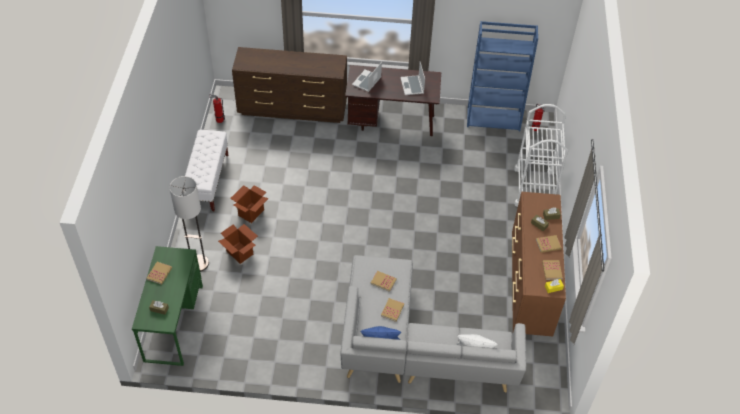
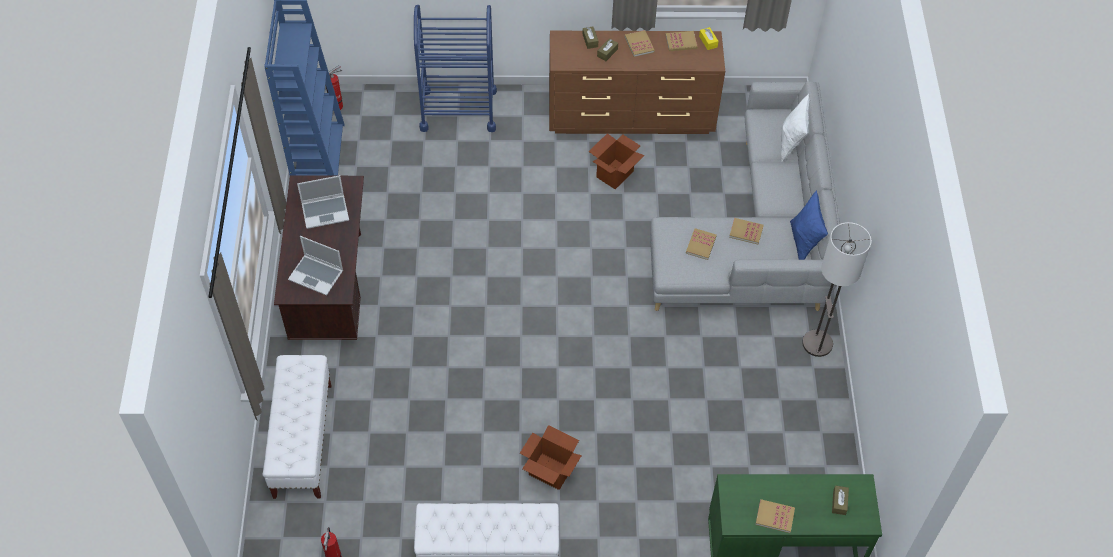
camera: 95 degrees left, 5 degrees up
floor lamp [169,176,209,272] -> floor lamp moved to [802,222,872,357]
cardboard box [218,224,258,264] -> cardboard box moved to [588,133,645,189]
brown dresser [232,47,347,123] -> white bench [262,355,332,499]
white cart [514,104,568,207] -> blue cart [414,5,497,132]

